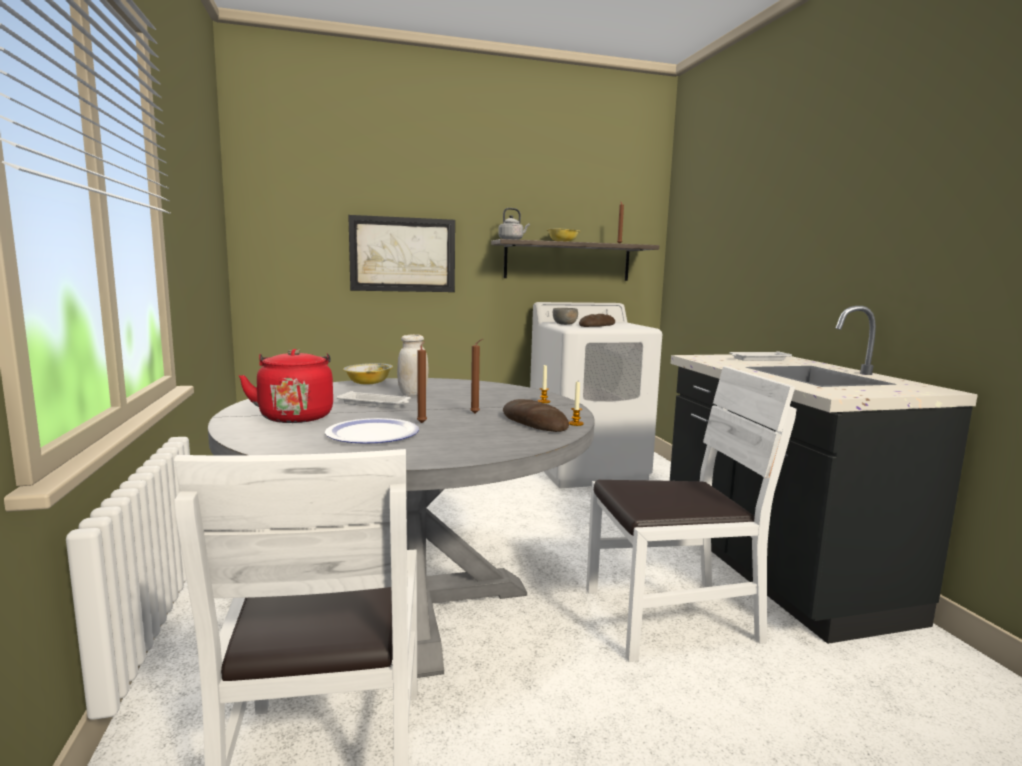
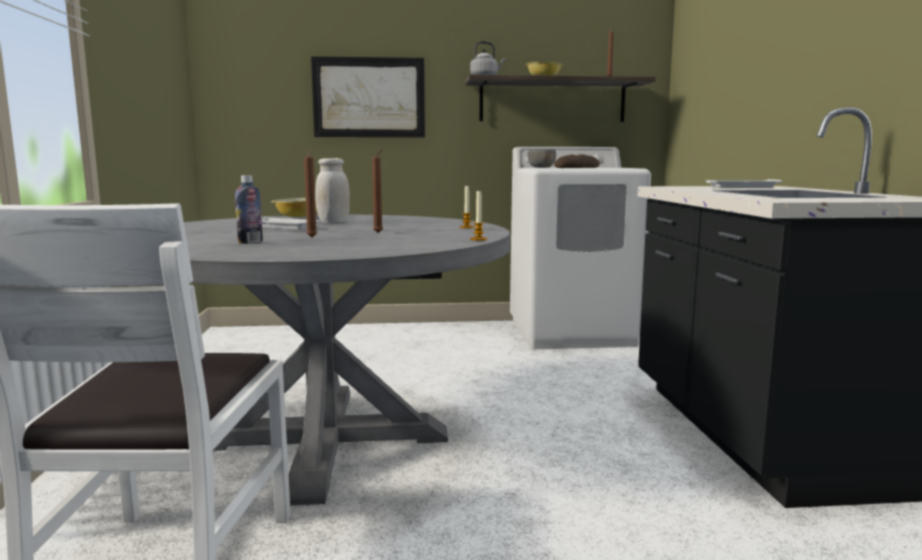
camera: 10 degrees right, 0 degrees up
red kettle [239,349,333,423] -> none
plate [325,418,419,444] -> bottle [235,175,263,244]
bread [503,399,569,432] -> none
white chair [586,366,796,662] -> none

